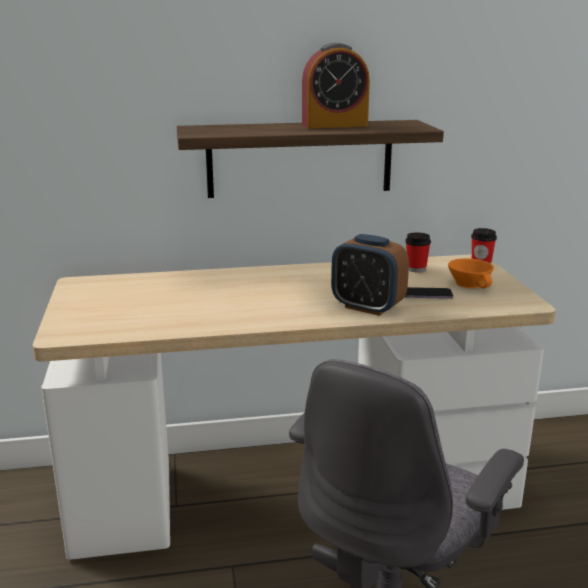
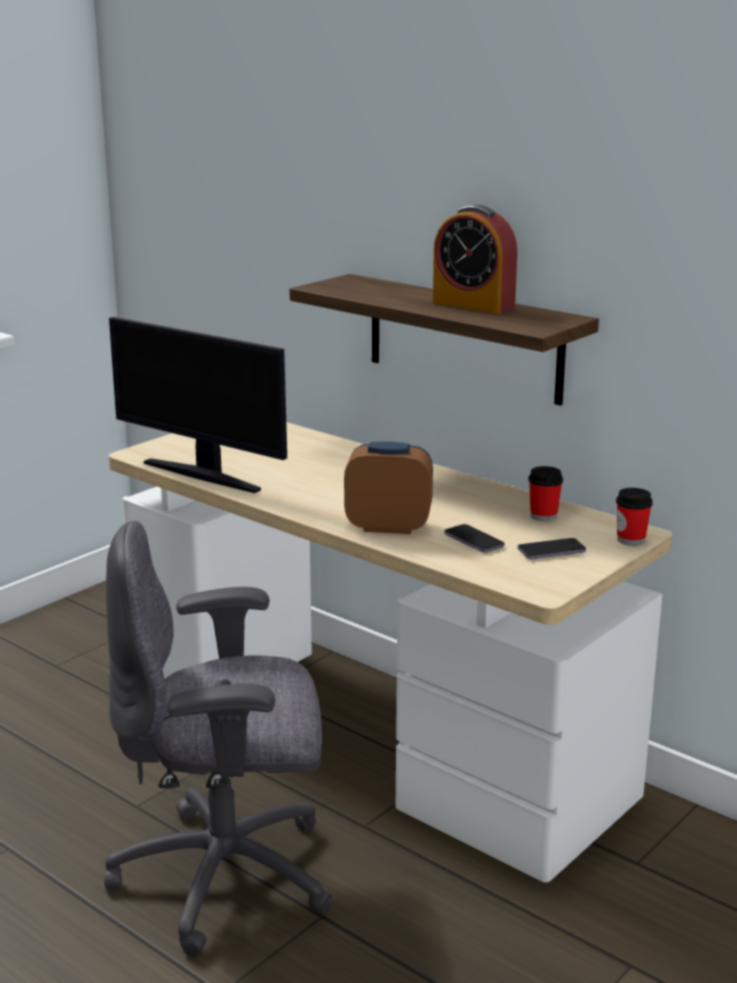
camera: 50 degrees right, 0 degrees up
alarm clock [331,234,409,316] -> alarm clock turned 105 degrees clockwise [344,441,433,534]
orange cup [448,258,494,289] -> phone [518,538,586,559]
none -> monitor [109,317,287,493]

